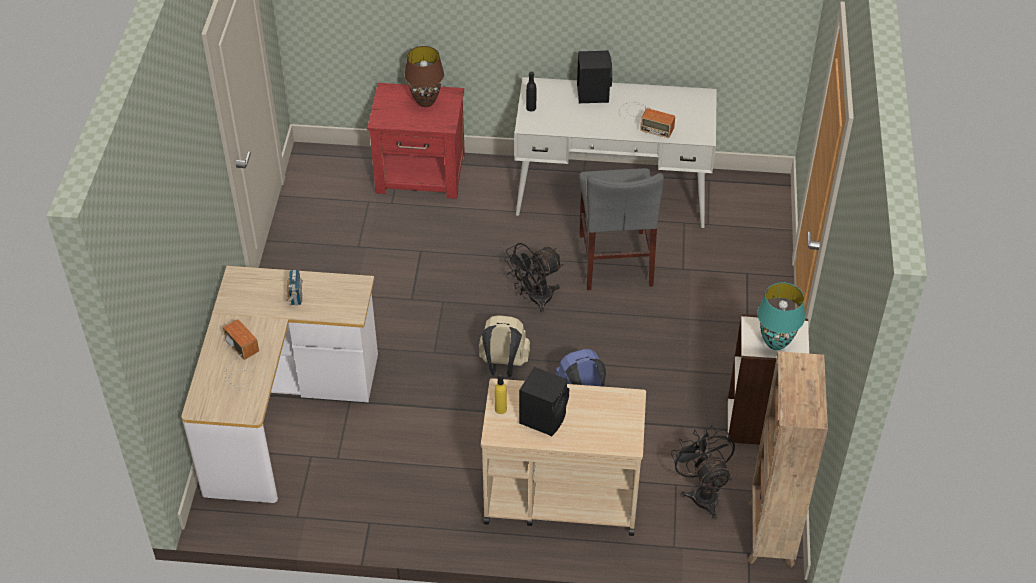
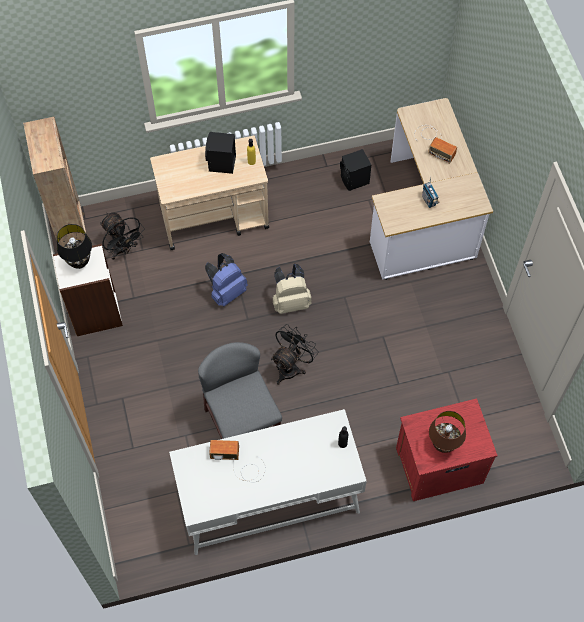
camera: 160 degrees right, 15 degrees up
black speaker [577,50,612,103] -> black speaker moved to [340,149,371,191]
turquoise table lamp [757,282,805,350] -> black table lamp [57,224,92,269]

